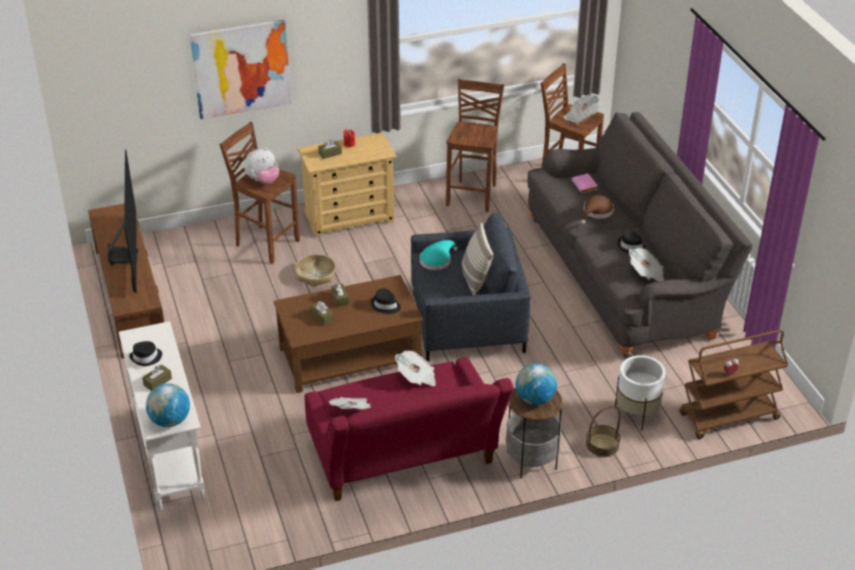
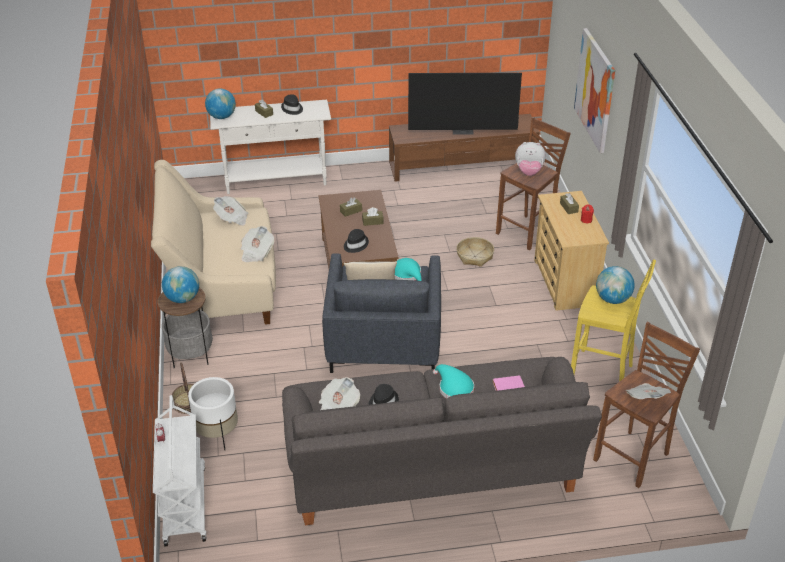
camera: 100 degrees right, 0 degrees up
plush toy [244,147,279,184] -> plush toy turned 60 degrees counterclockwise [515,142,546,176]
red sofa [305,358,514,501] -> beige sofa [151,160,276,325]
brown stool [446,79,504,212] -> yellow stool [571,259,656,382]
brown hat [581,195,614,224] -> turquoise hat [433,364,474,399]
brown cart [679,329,789,439] -> white cart [153,395,207,546]
none -> globe [596,266,635,304]

